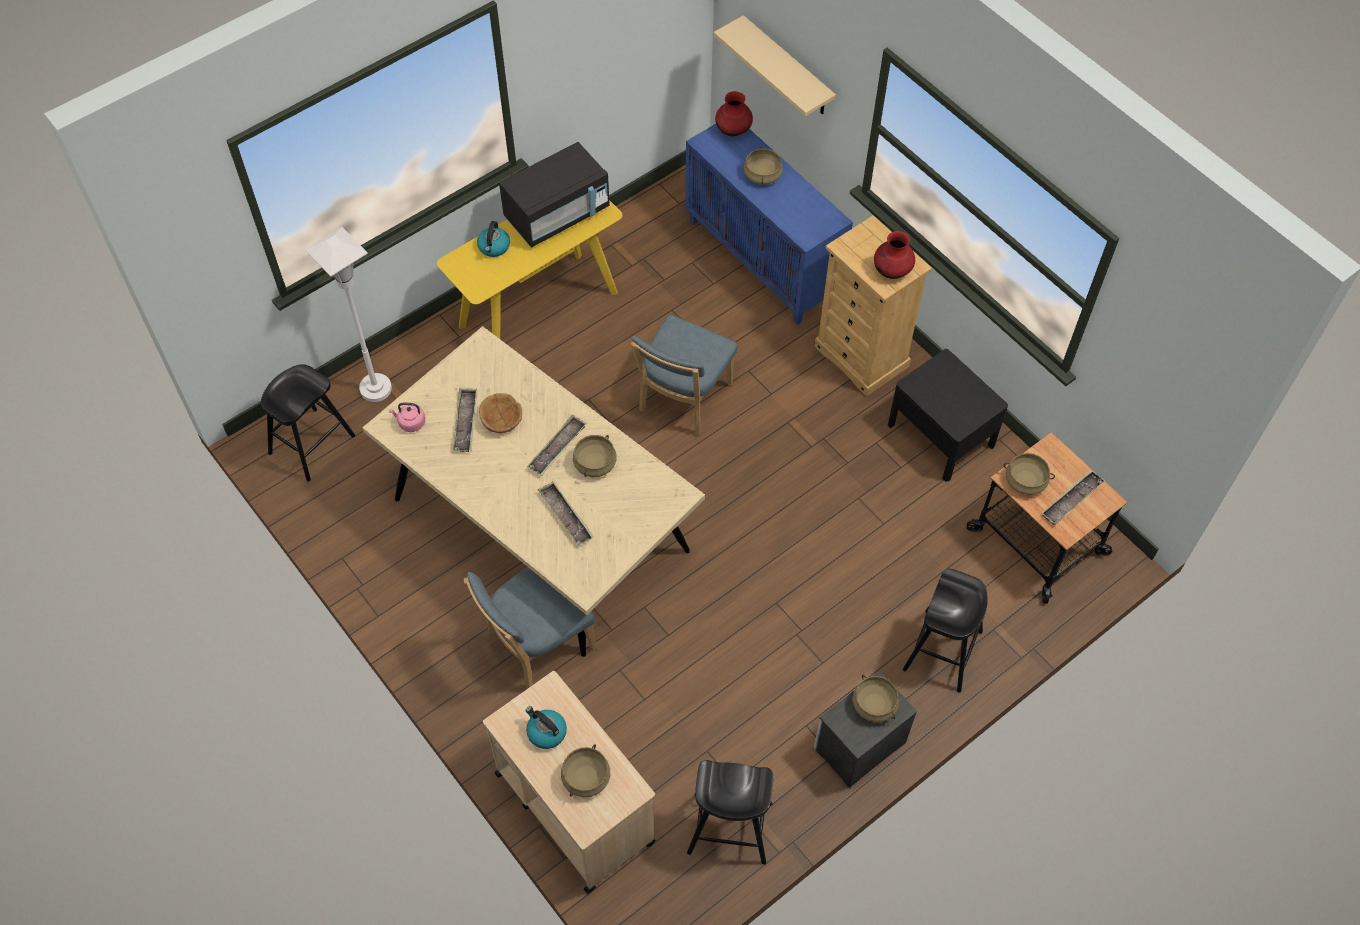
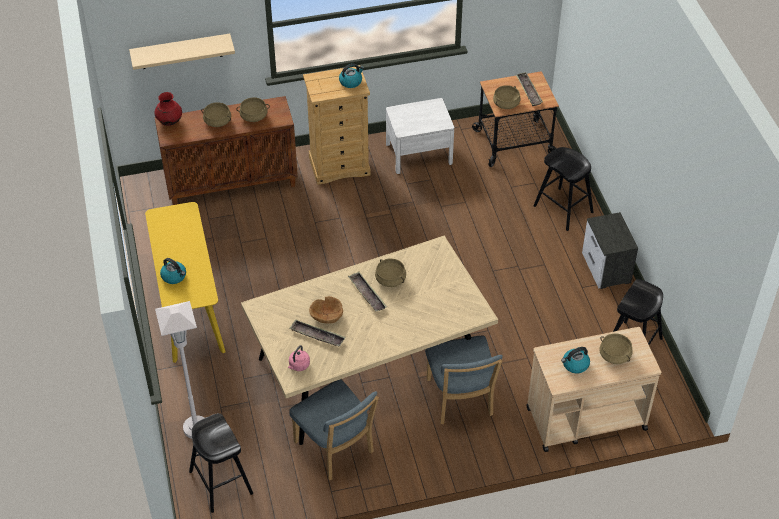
camera: 65 degrees left, 10 degrees down
black microwave [499,142,610,247] -> none
tray [538,481,594,545] -> none
blue chair [631,315,737,436] -> blue chair moved to [289,379,379,480]
blue cabinet [685,124,853,325] -> brown cabinet [154,96,298,205]
beige cooking pot [852,675,899,722] -> beige cooking pot moved to [236,97,270,122]
red vase [874,231,915,279] -> kettle [339,64,364,88]
black nightstand [888,349,1008,482] -> white nightstand [386,98,454,174]

